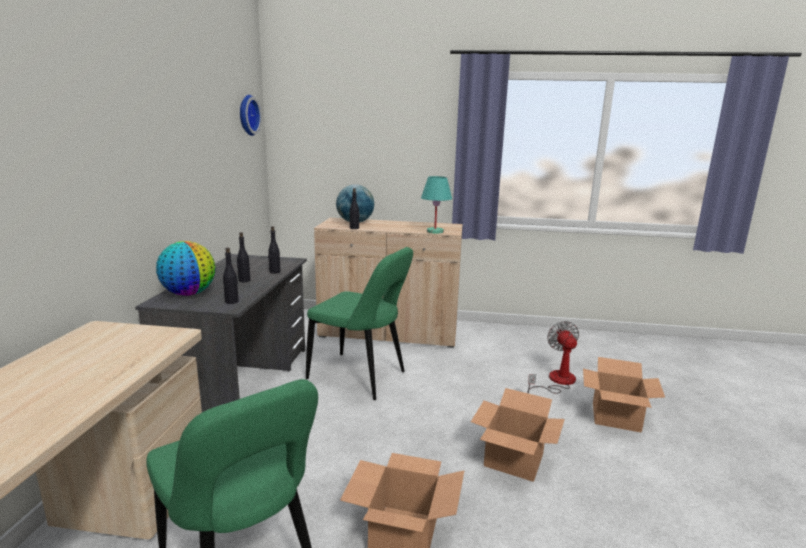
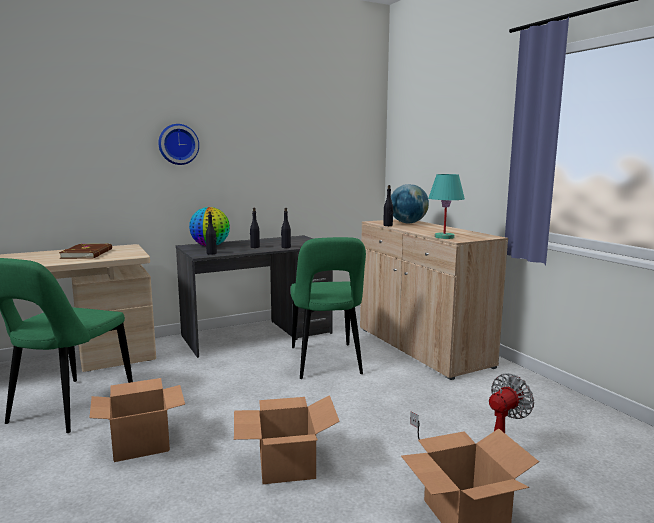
camera: 55 degrees right, 5 degrees down
wall clock [240,95,262,136] -> wall clock moved to [158,124,199,165]
none -> brown book [59,243,112,259]

